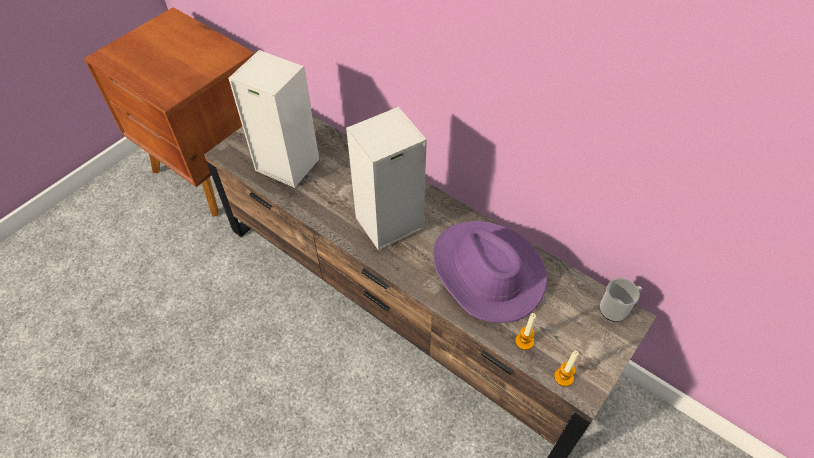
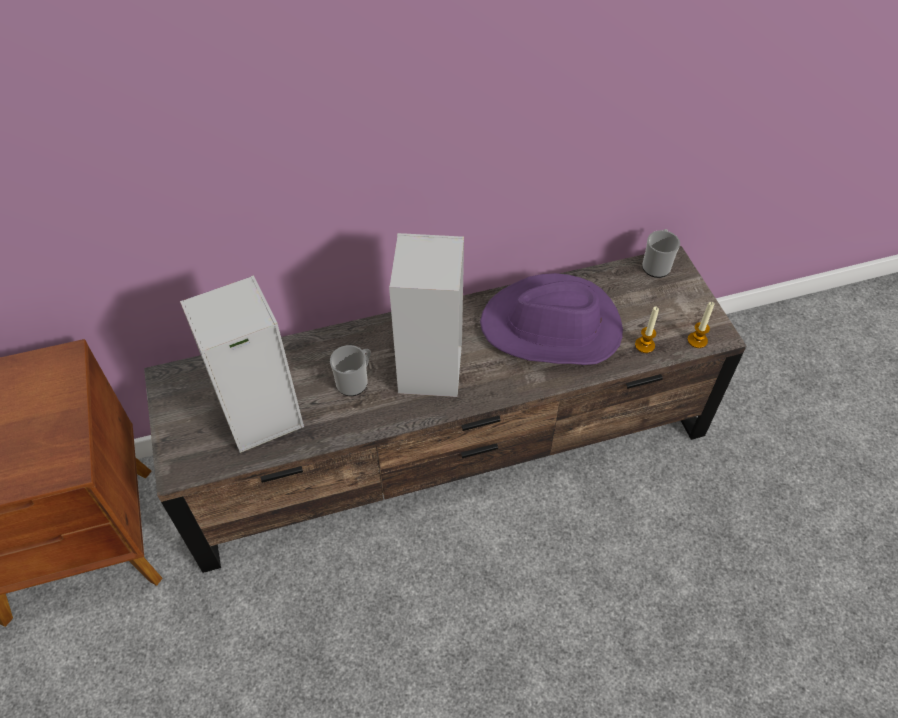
camera: 55 degrees left, 0 degrees up
none -> mug [330,345,371,396]

